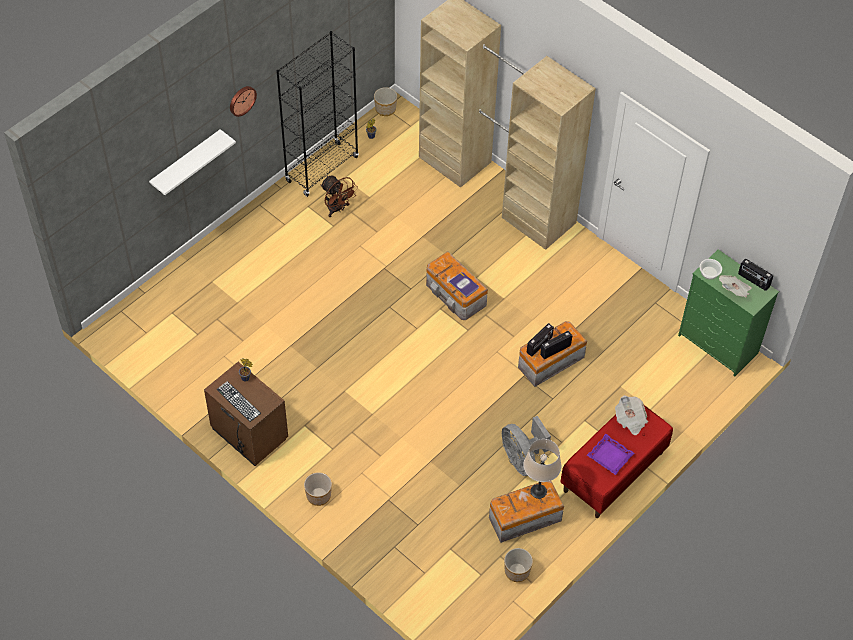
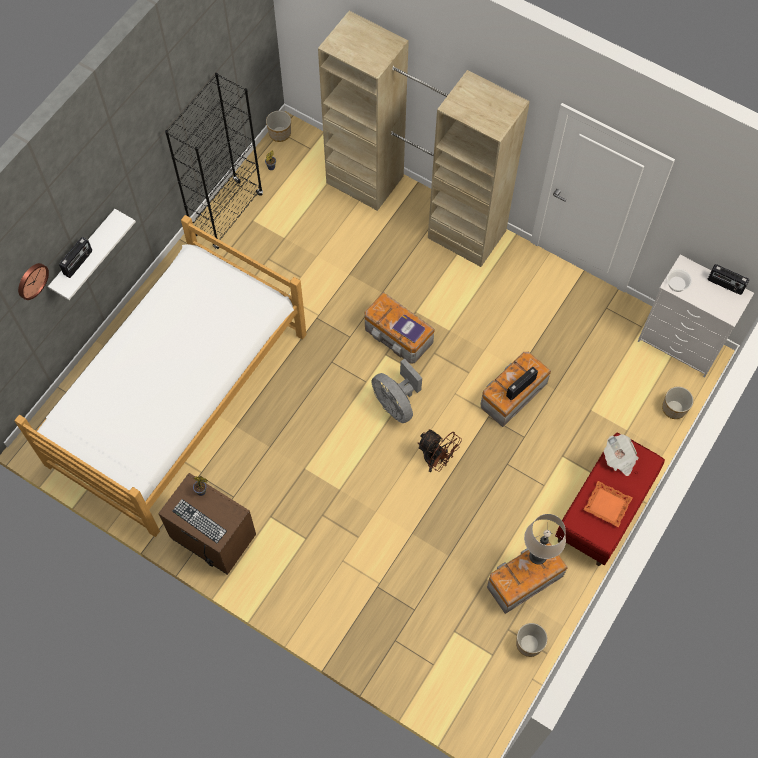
camera: 10 degrees left, 10 degrees up
wall clock [230,86,257,117] -> wall clock moved to [18,263,49,300]
planter [304,472,332,506] -> planter moved to [662,387,694,419]
brown fan [320,175,358,217] -> brown fan moved to [417,429,462,472]
grey fan [502,416,551,476] -> grey fan moved to [371,359,422,423]
radio [527,323,554,356] -> radio moved to [59,237,92,278]
purple tray [587,434,634,475] -> orange tray [583,481,633,527]
green dresser [678,249,779,377] -> white dresser [638,255,754,378]
newspaper [719,275,752,297] -> none
none -> bed [14,215,307,537]

